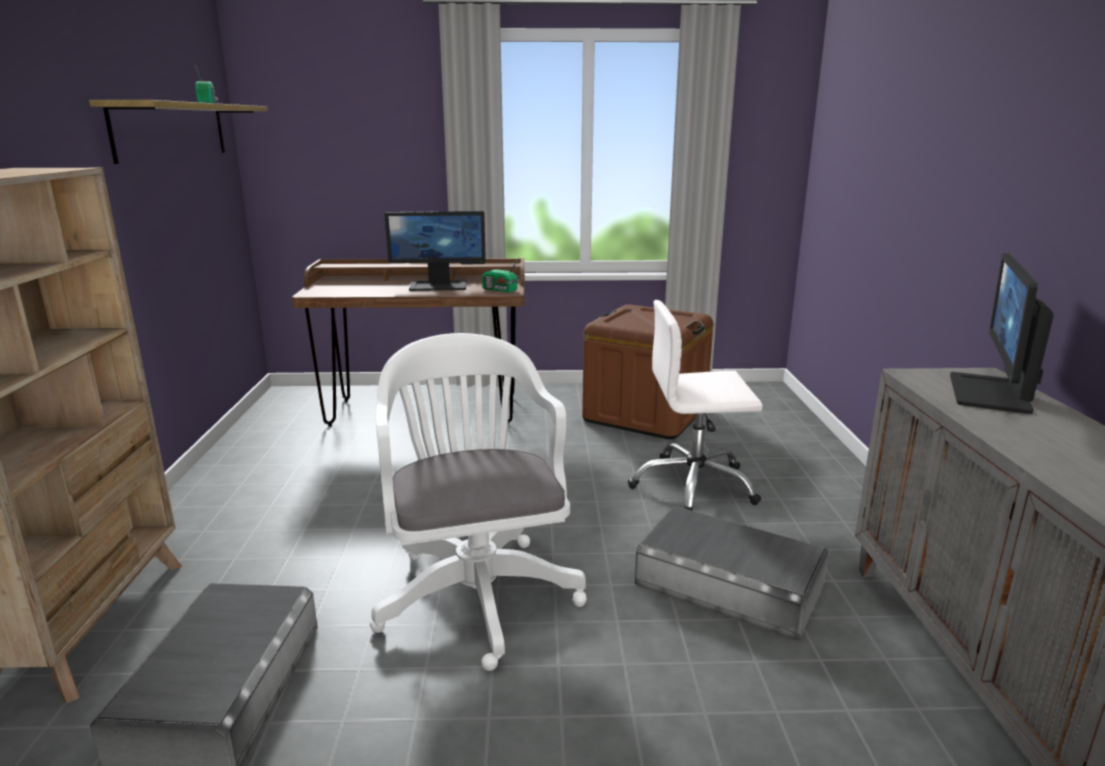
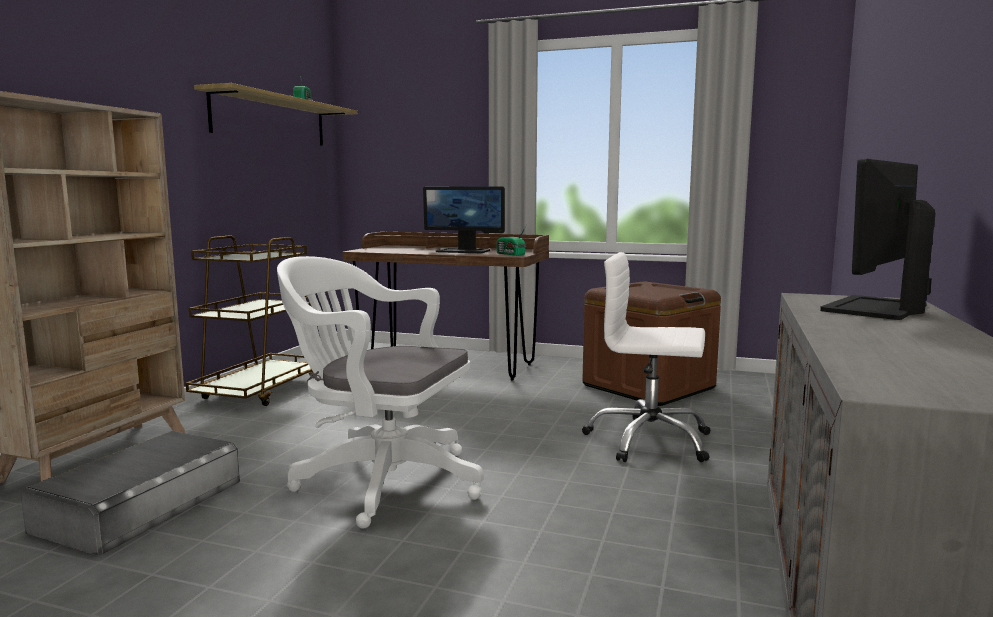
camera: 20 degrees right, 10 degrees down
white office chair [370,333,587,671] -> white office chair turned 75 degrees counterclockwise [277,256,484,529]
grey storage box [635,506,829,640] -> none
none -> brown cart [186,235,314,406]

